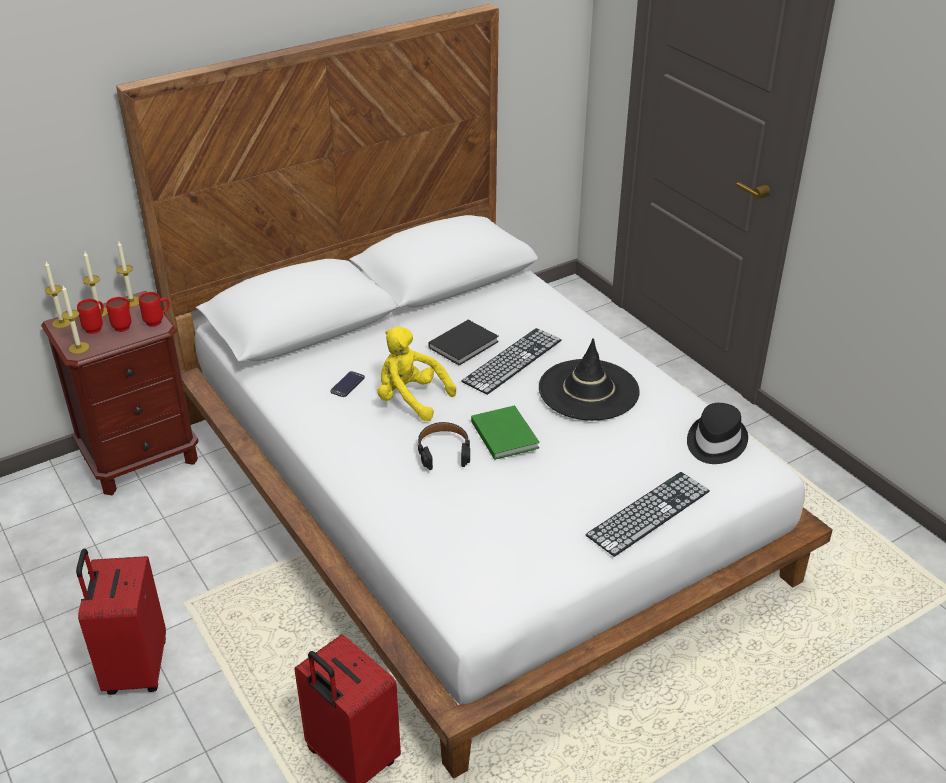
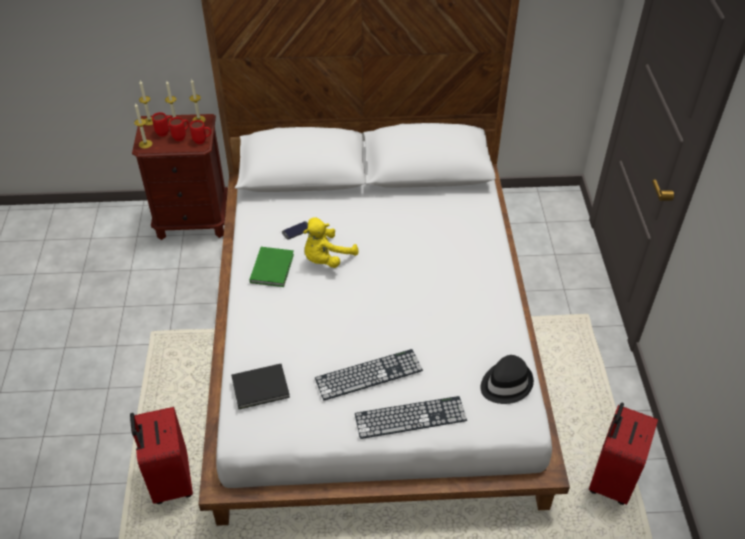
camera: 30 degrees right, 10 degrees up
red suitcase [76,549,166,695] -> red suitcase moved to [589,403,658,505]
yellow plush toy [377,327,456,421] -> yellow plush toy turned 105 degrees counterclockwise [303,217,359,268]
black headphones [418,422,470,470] -> none
black book [428,320,499,365] -> black book moved to [231,364,290,409]
keyboard [461,328,562,395] -> keyboard moved to [315,349,423,400]
green book [471,405,540,460] -> green book moved to [250,247,294,287]
black hat [539,338,639,421] -> none

